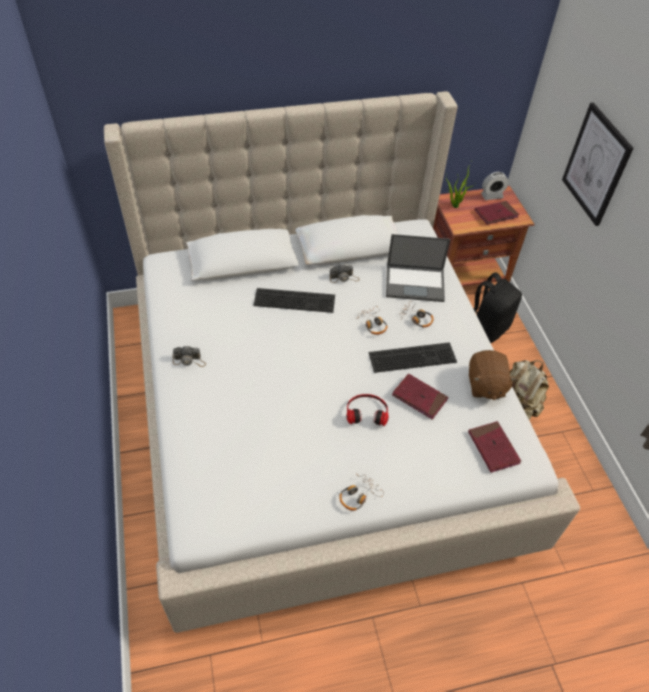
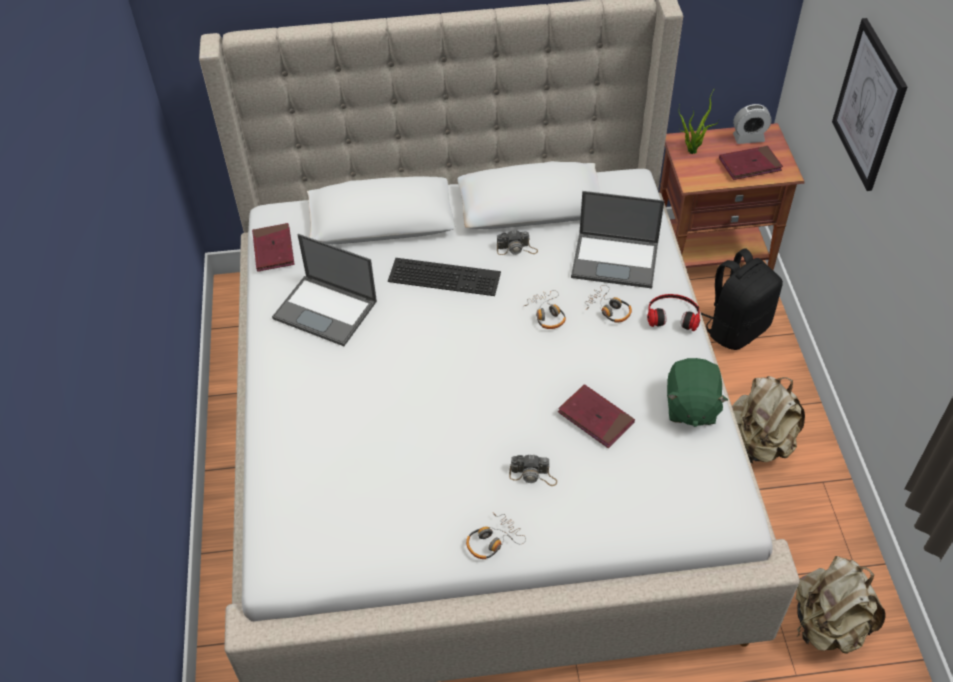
camera: 10 degrees right, 0 degrees up
camera [173,346,206,367] -> camera moved to [509,454,557,486]
headphones [346,394,389,426] -> headphones moved to [647,294,700,331]
keyboard [369,342,457,373] -> none
red book [468,421,521,473] -> red book moved to [252,223,295,272]
brown plush toy [469,350,517,400] -> green plush toy [667,358,728,427]
none -> laptop [272,234,377,346]
none -> beige backpack [796,556,886,654]

